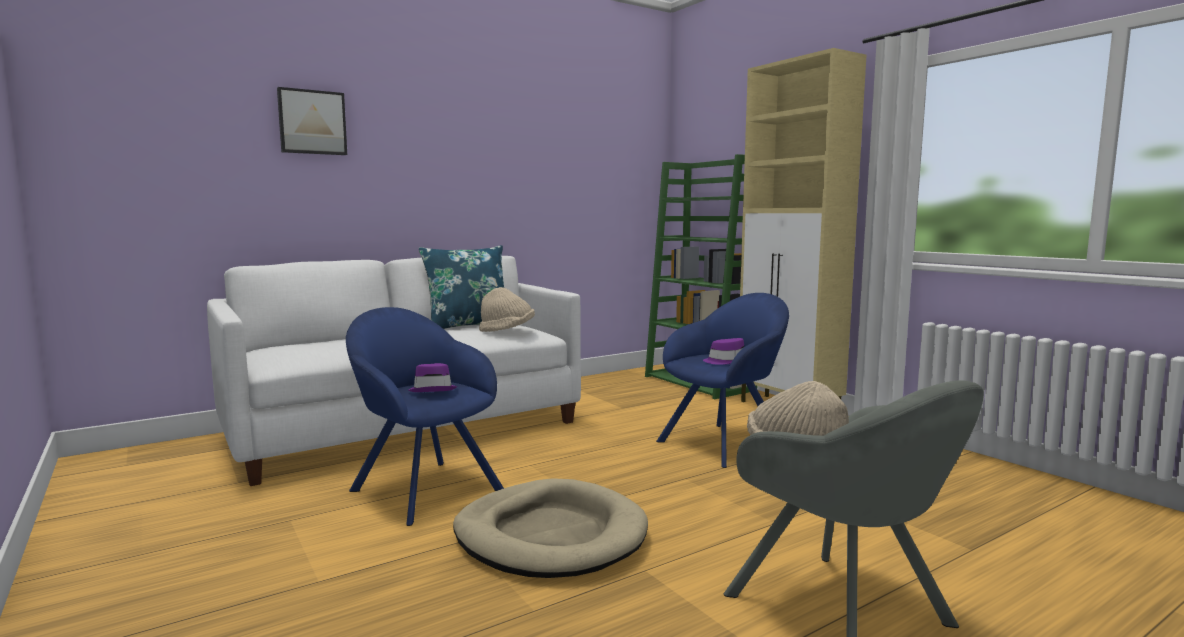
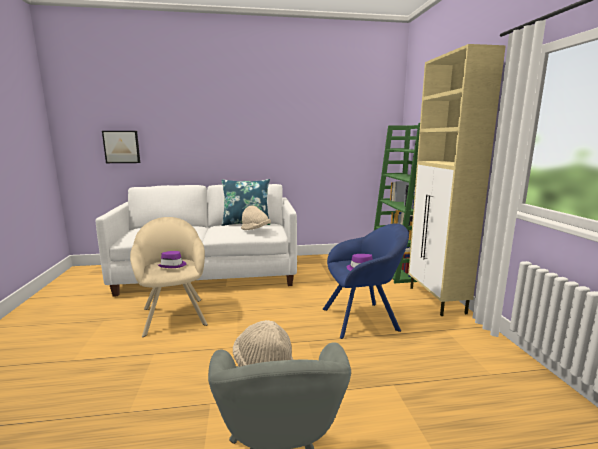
camera: 25 degrees right, 5 degrees up
picture [277,87,347,155] -> picture moved to [102,131,140,163]
blue armchair [346,307,504,526] -> beige armchair [130,217,208,337]
beige dog bed [453,478,648,578] -> none

